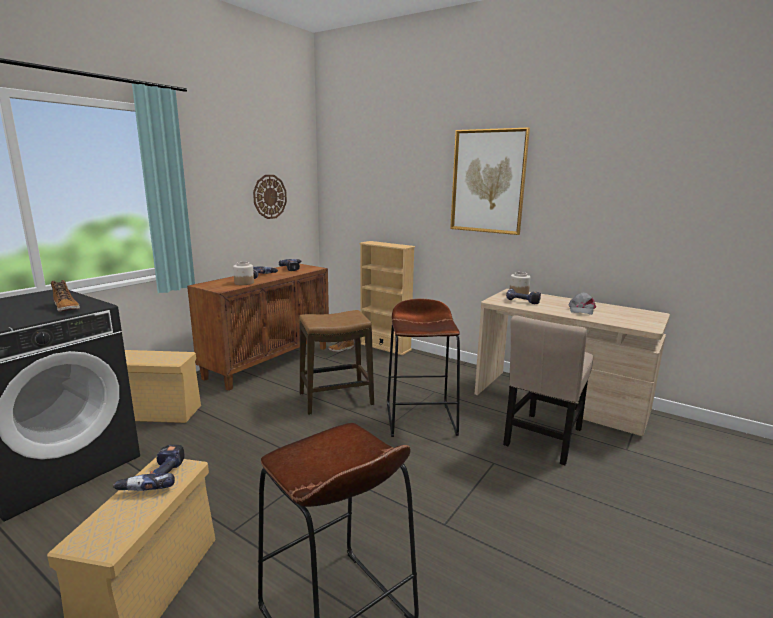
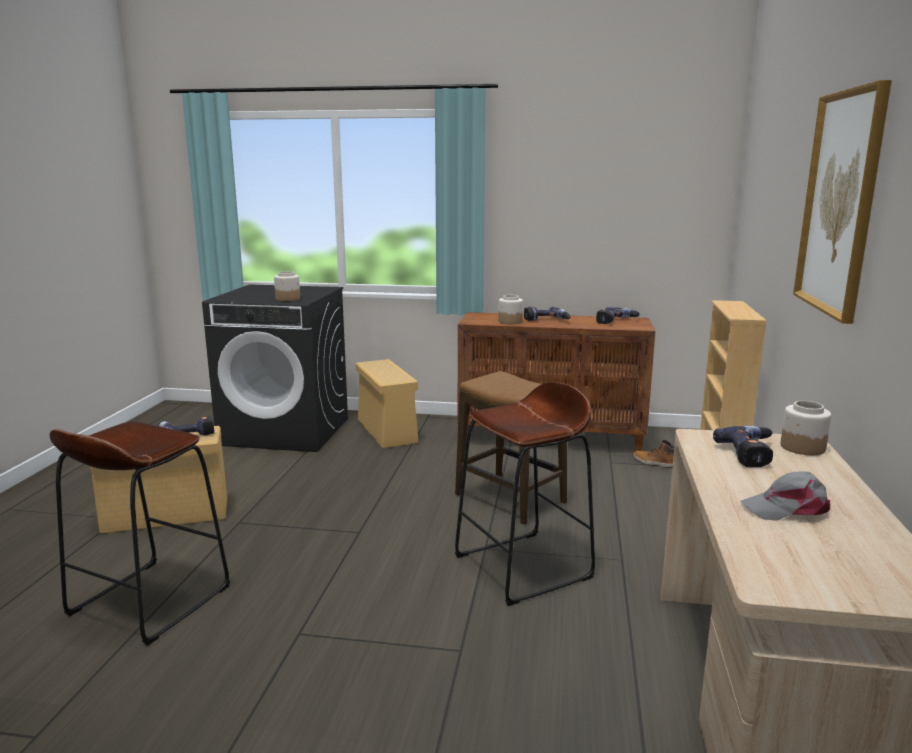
camera: 65 degrees right, 0 degrees up
boot [51,280,80,312] -> jar [274,271,300,301]
wall clock [253,175,287,219] -> none
beige chair [503,315,593,465] -> none

